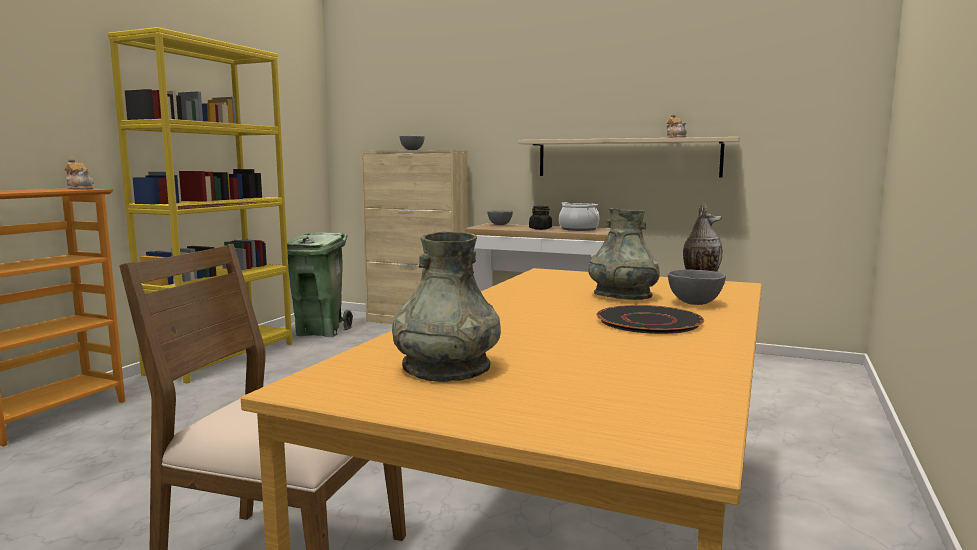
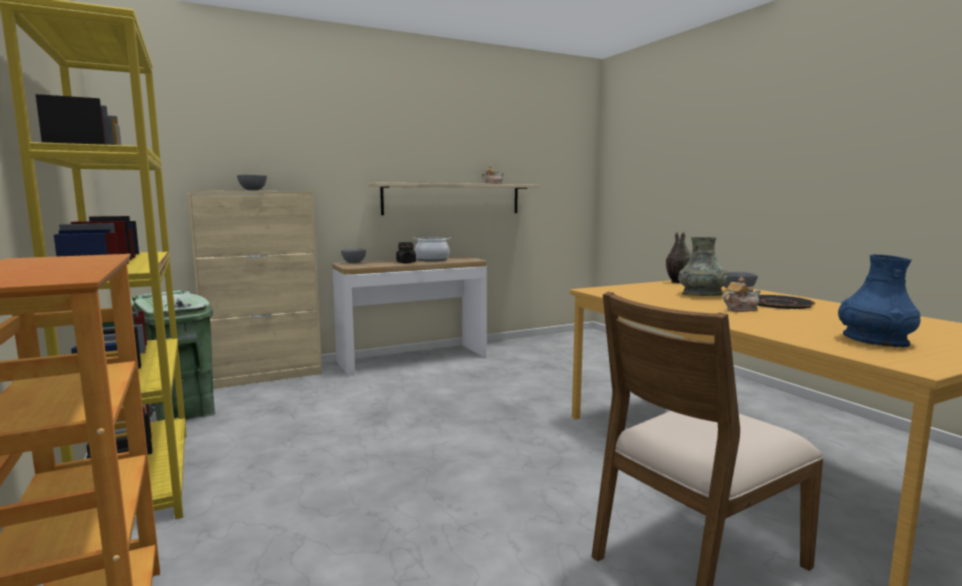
camera: 50 degrees left, 0 degrees up
teapot [64,157,94,189] -> teapot moved to [723,277,761,312]
grey vase [392,232,501,382] -> blue vase [838,254,921,347]

